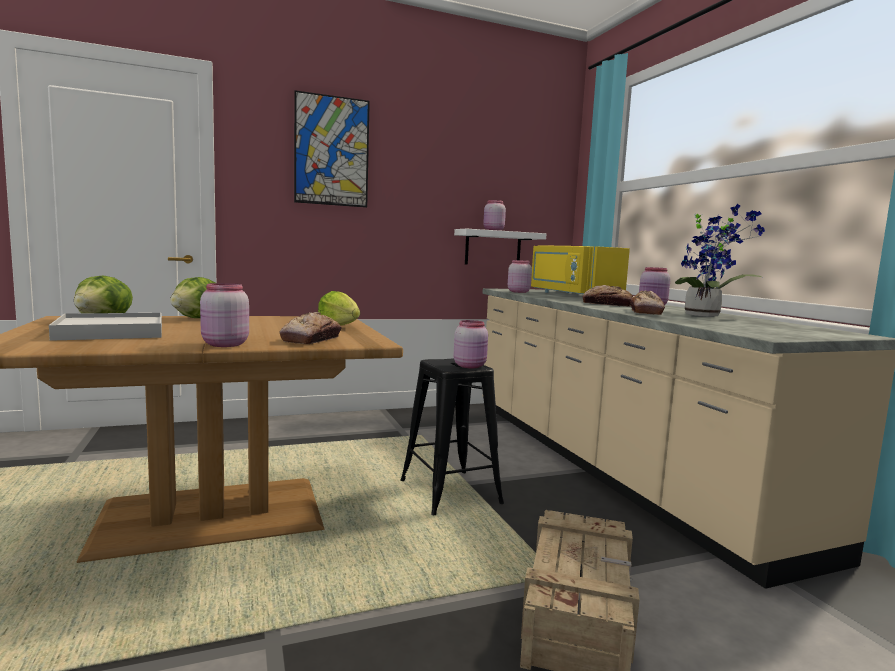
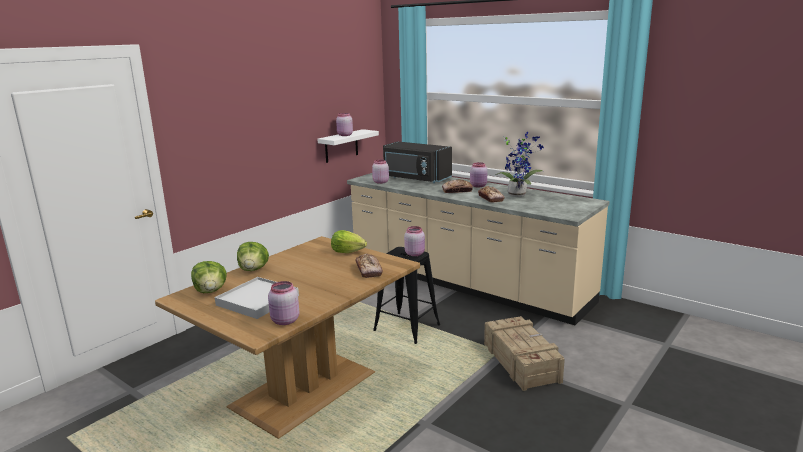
camera: 30 degrees left, 10 degrees up
pink jar [200,283,249,347] -> pink jar moved to [268,281,300,325]
picture [294,90,370,208] -> none
yellow microwave [531,245,630,294] -> black microwave [383,141,452,183]

